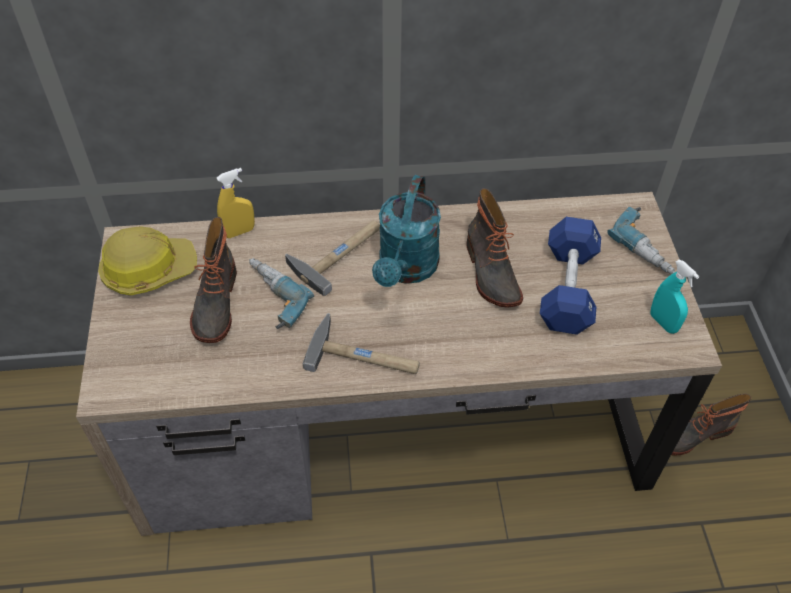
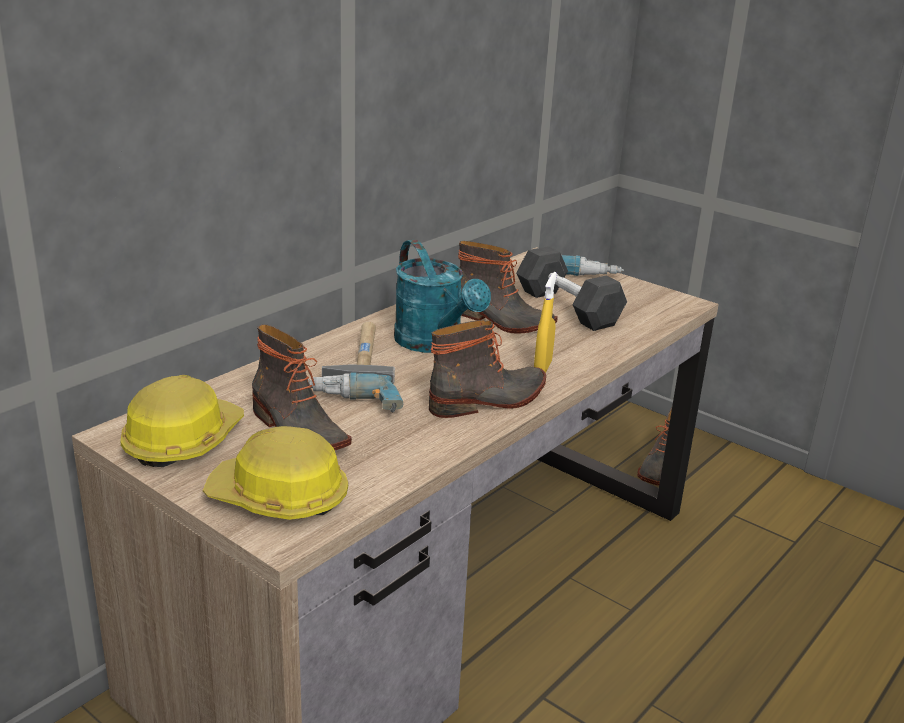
camera: 45 degrees left, 25 degrees down
yellow spray bottle [217,168,255,238] -> yellow spray bottle moved to [534,272,557,373]
hammer [303,313,420,374] -> boot [429,320,546,418]
blue dumbbell [540,217,601,335] -> black dumbbell [516,246,627,331]
turquoise spray bottle [651,260,700,334] -> none
none -> hard hat [203,426,348,520]

